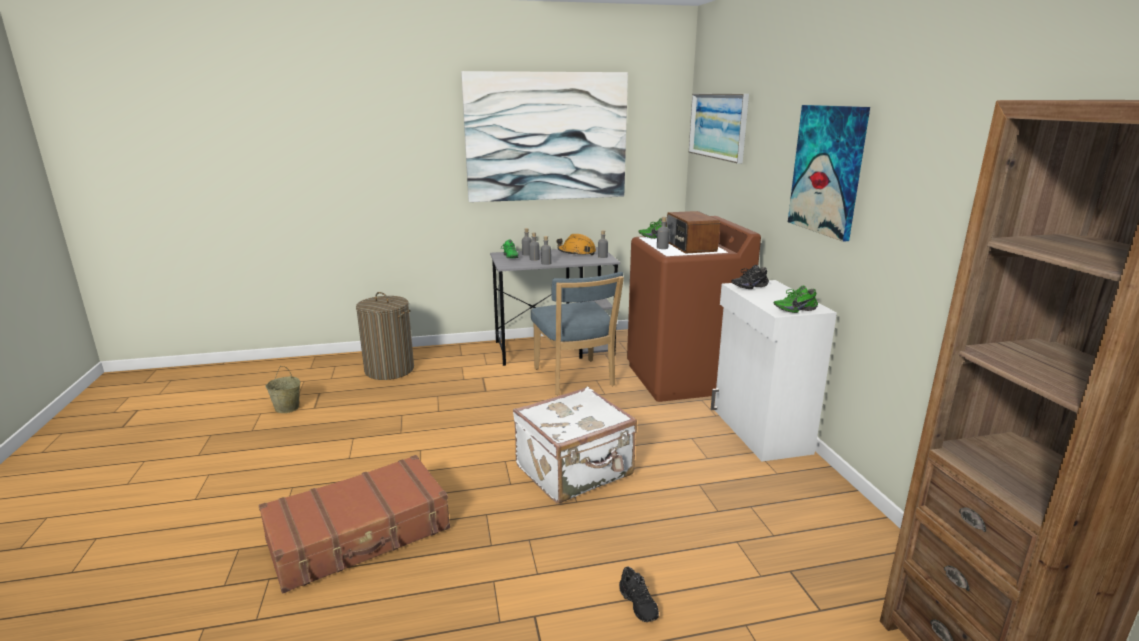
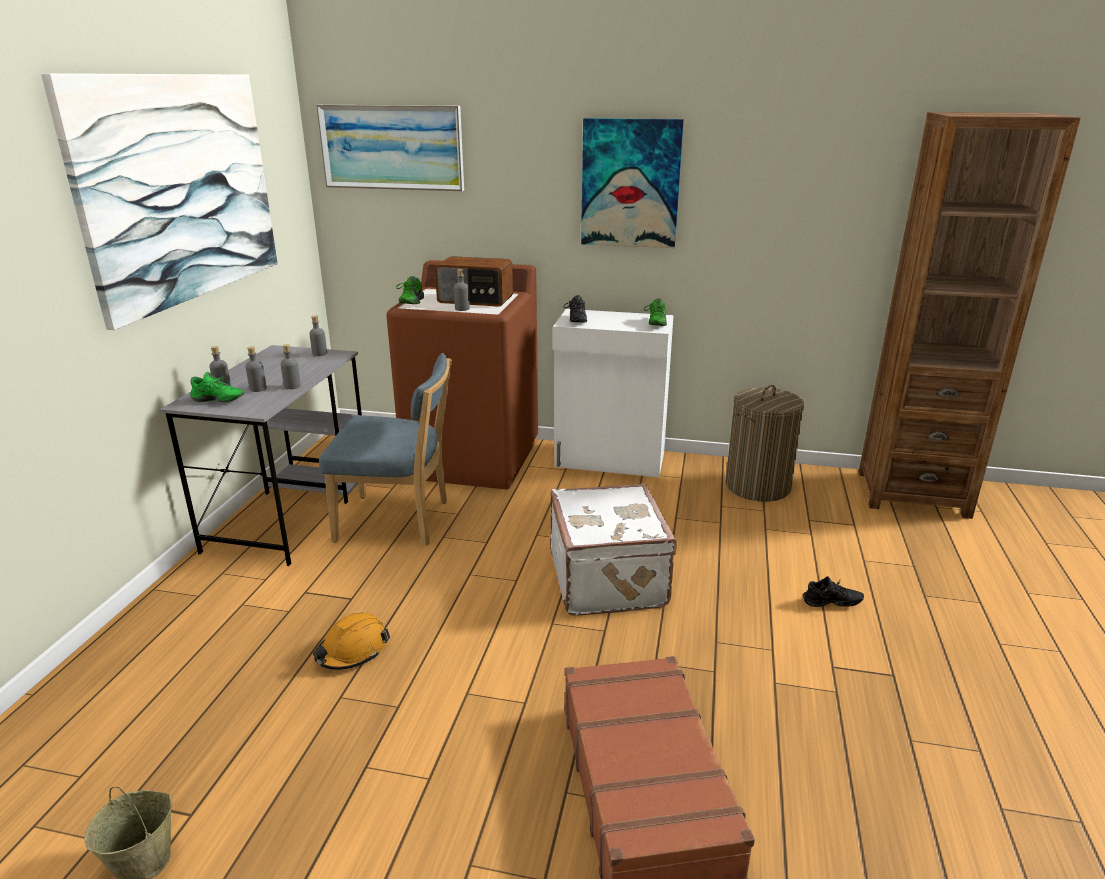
camera: 65 degrees left, 5 degrees up
laundry basket [356,292,414,380] -> laundry basket moved to [726,385,805,502]
orange hard hat [557,234,596,256] -> orange hard hat moved to [313,613,390,670]

